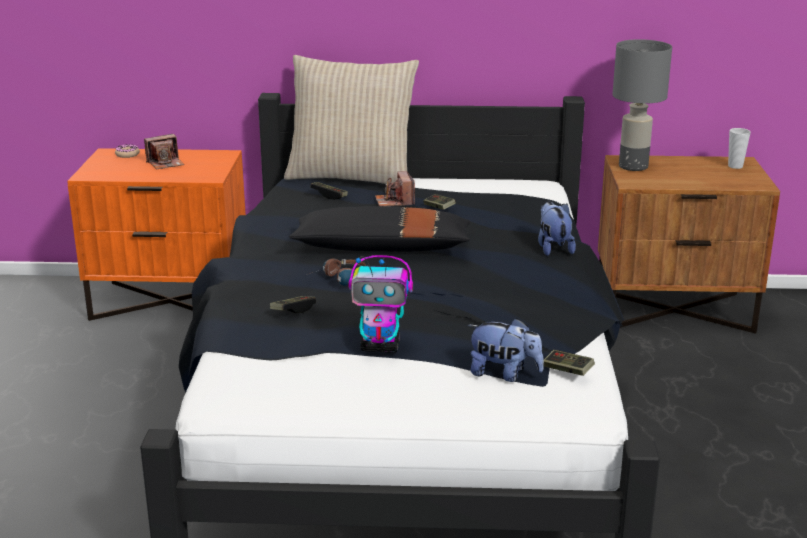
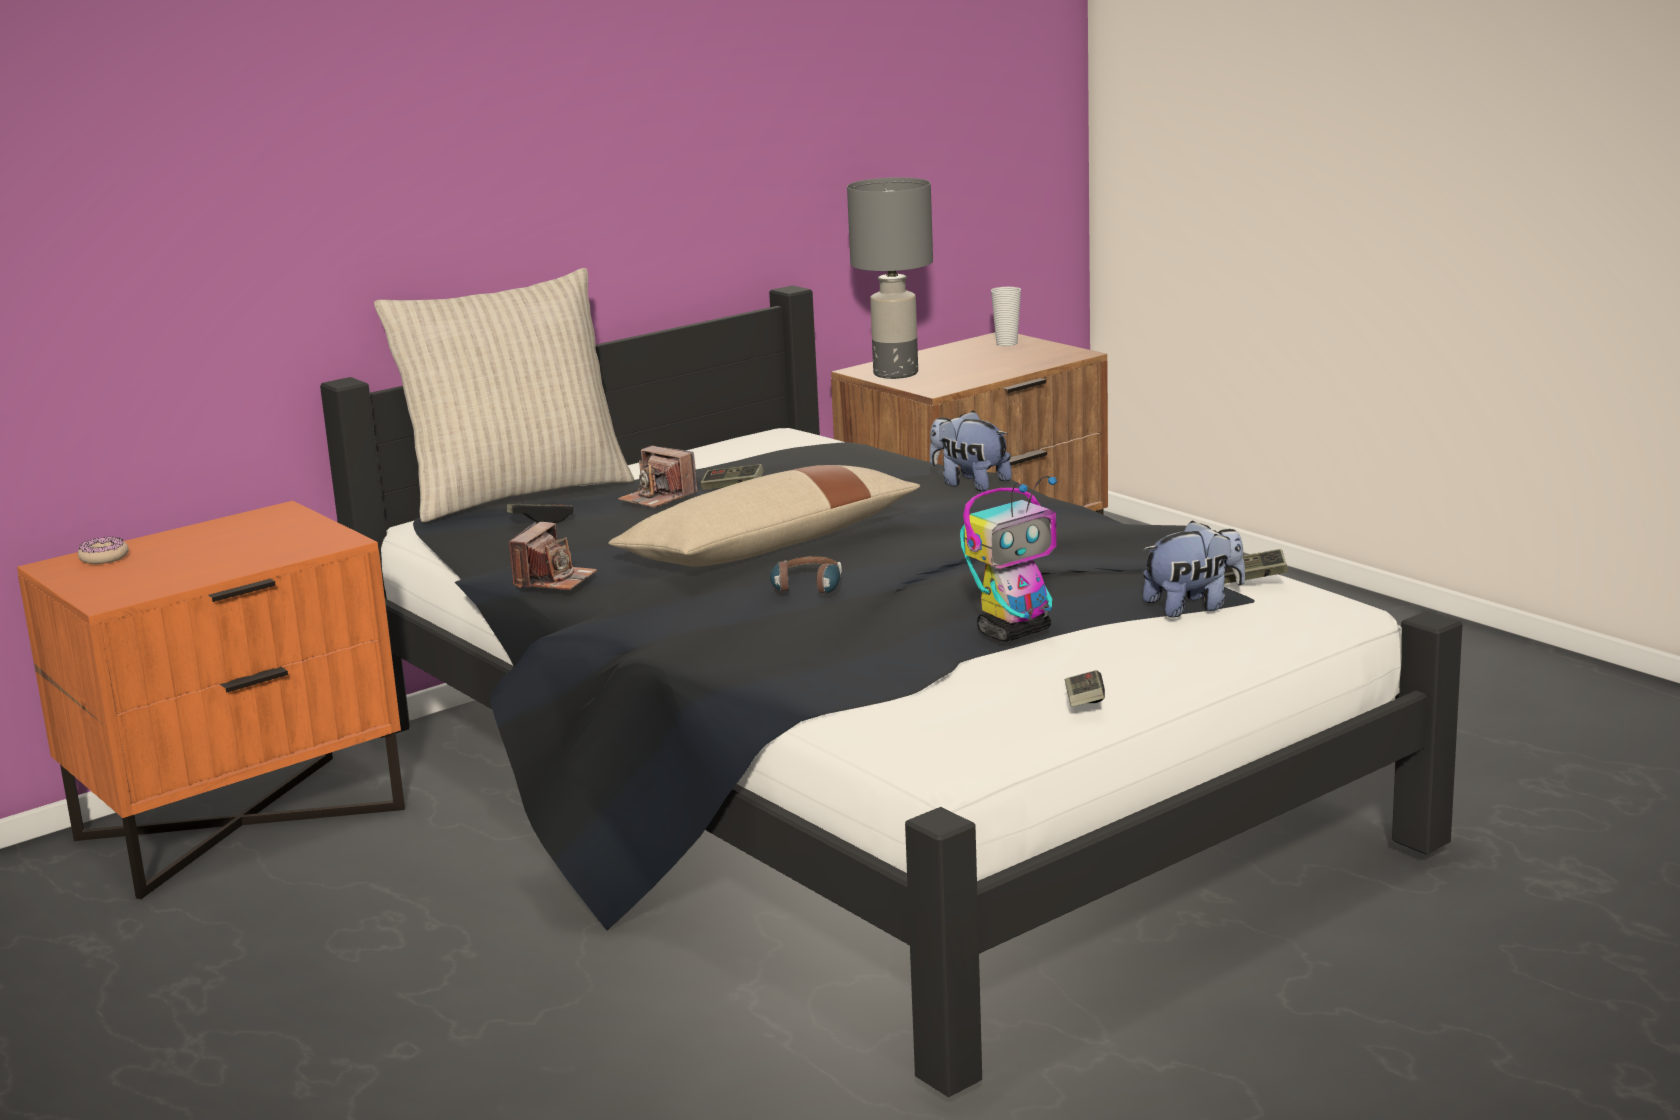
camera: 40 degrees left, 5 degrees down
camera [144,134,184,169] -> camera moved to [509,522,597,590]
game controller [270,296,316,313] -> game controller moved to [1065,670,1105,707]
black pillow [289,206,471,252] -> beige pillow [608,465,920,567]

